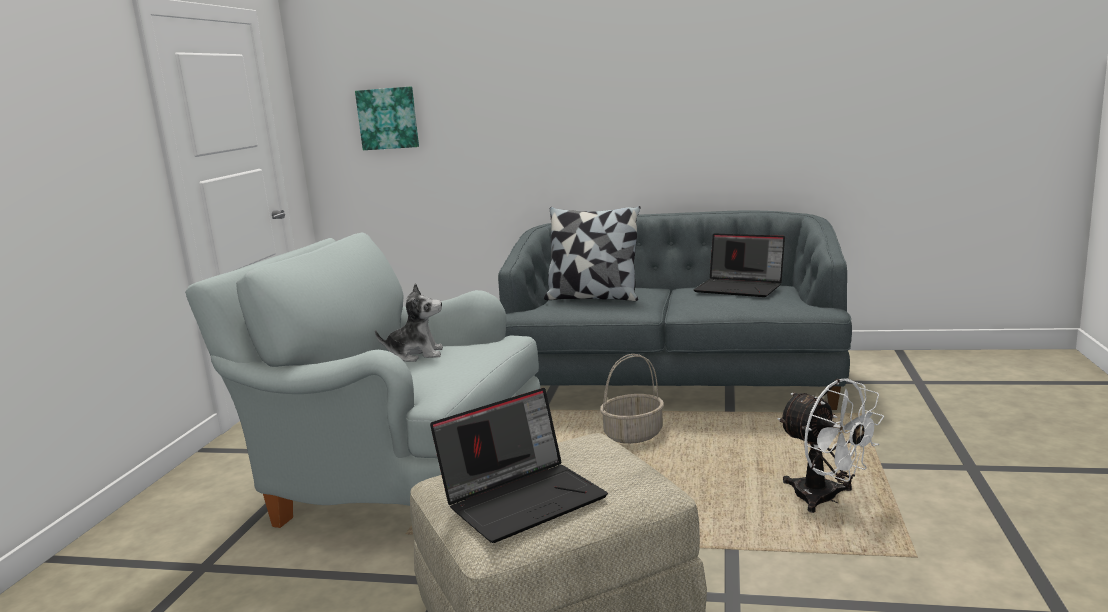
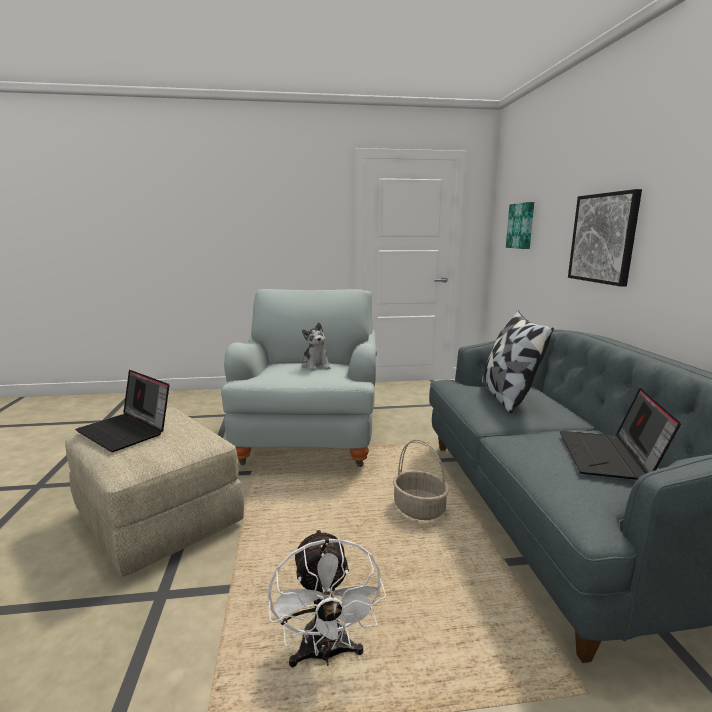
camera: 70 degrees right, 0 degrees up
white fan [777,378,884,513] -> white fan turned 45 degrees counterclockwise [268,529,386,667]
none -> picture [568,189,642,287]

